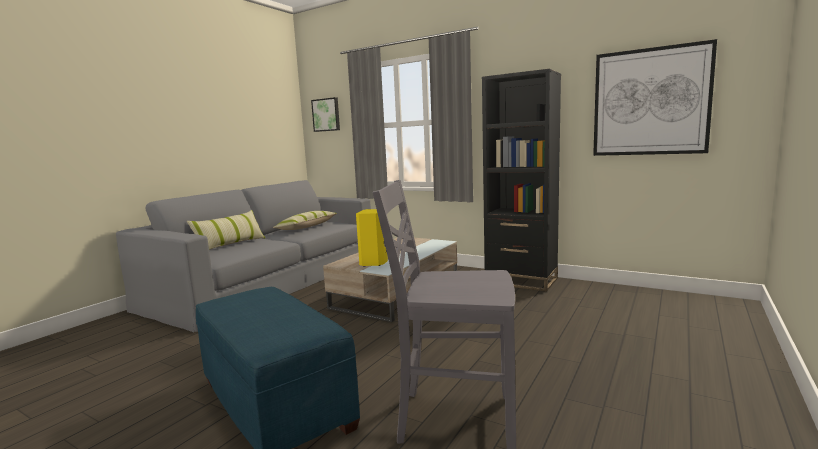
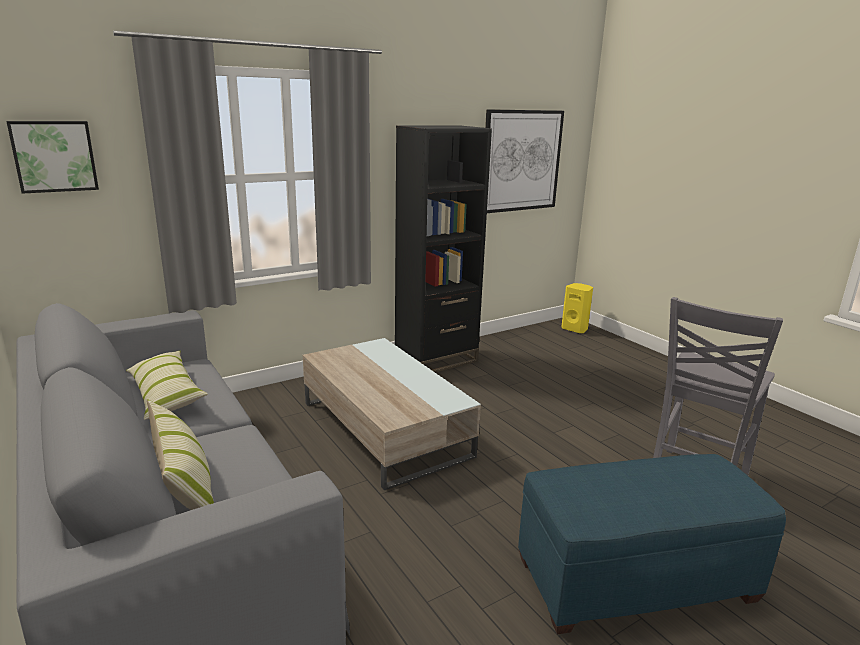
camera: 65 degrees left, 10 degrees up
yellow speaker [356,209,388,266] -> yellow speaker moved to [561,283,593,333]

